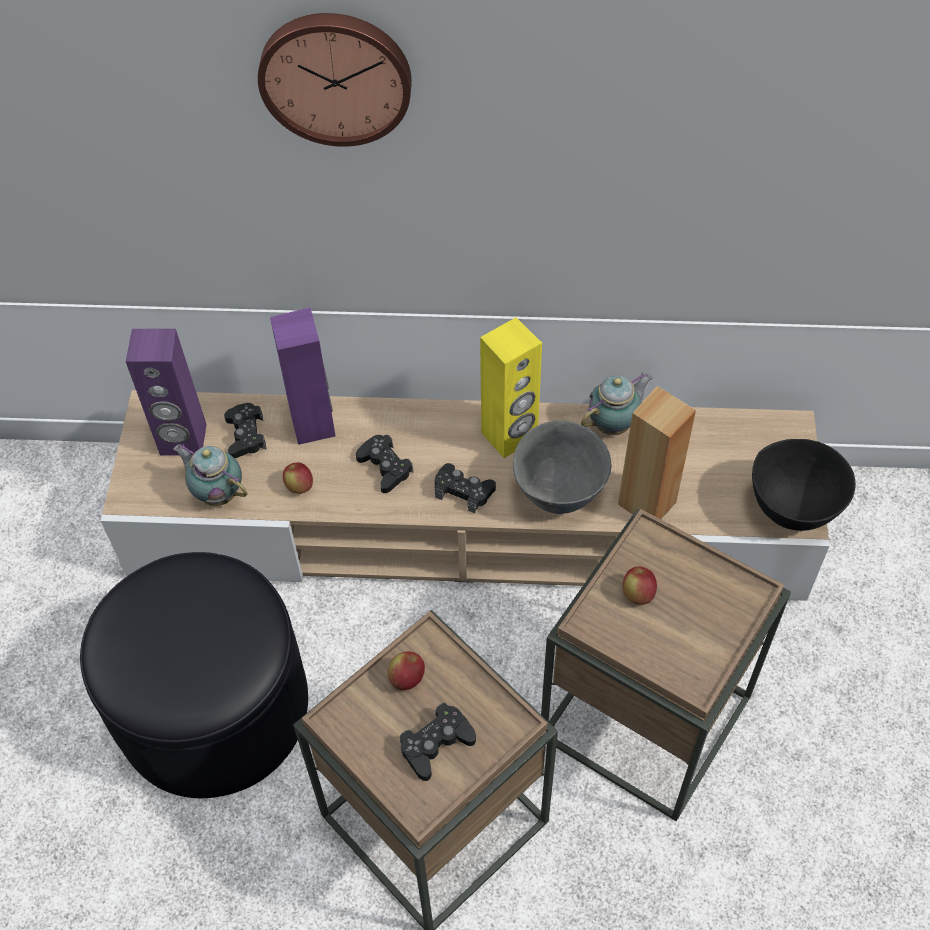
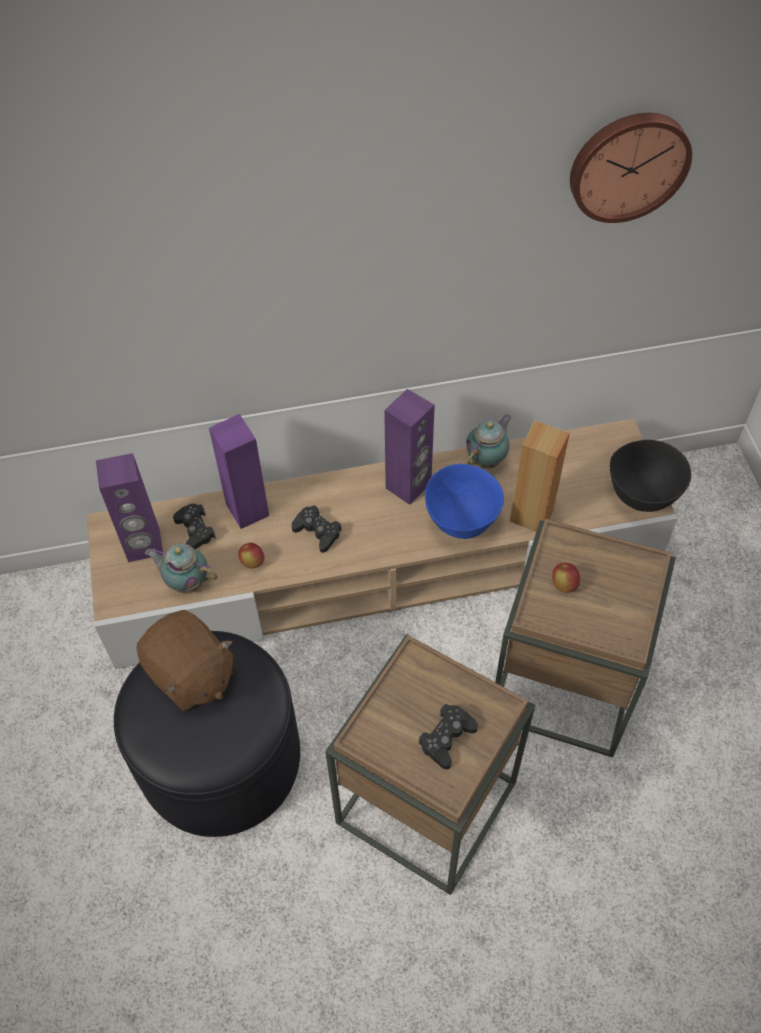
camera: 15 degrees left, 0 degrees up
wall clock [258,13,412,147] -> wall clock moved to [570,113,692,223]
apple [388,651,425,690] -> none
black game controller [435,463,496,513] -> none
yellow speaker [480,317,542,458] -> purple speaker [384,389,435,505]
grey bowl [513,420,611,514] -> blue bowl [425,464,504,539]
none -> brown plush toy [136,610,233,712]

